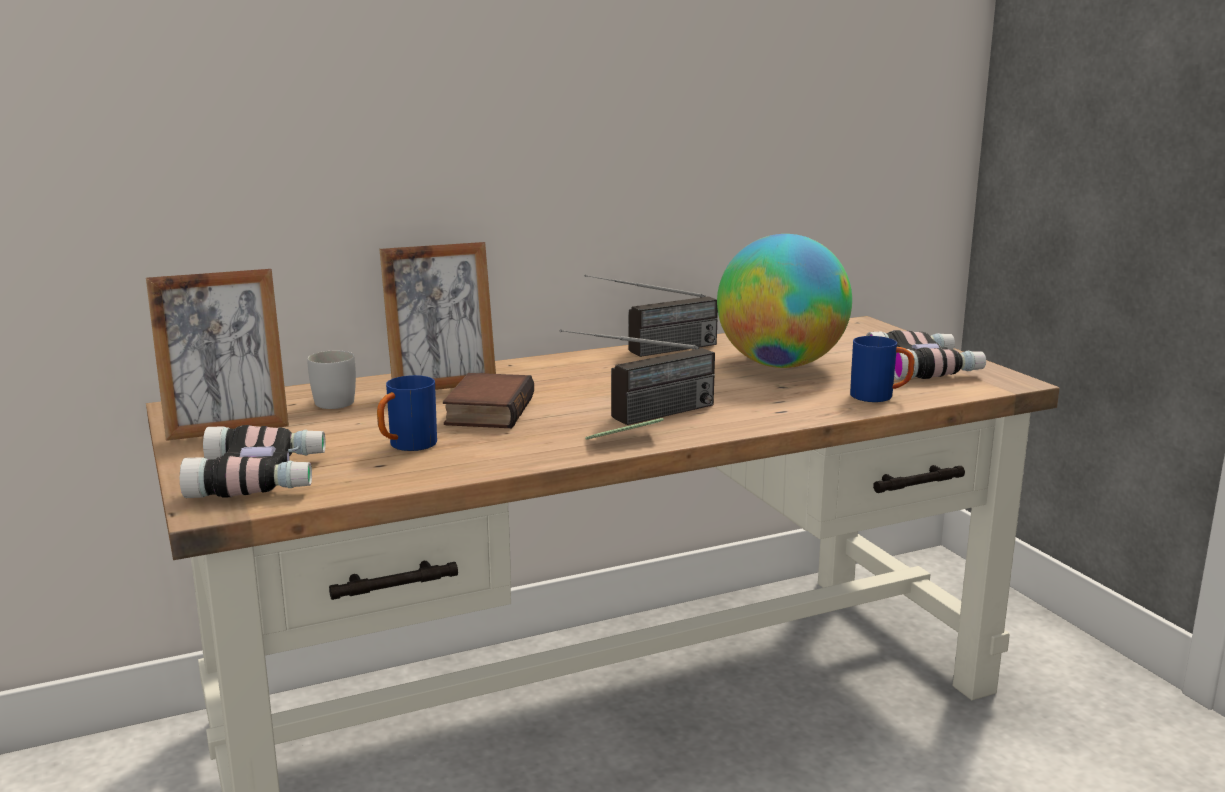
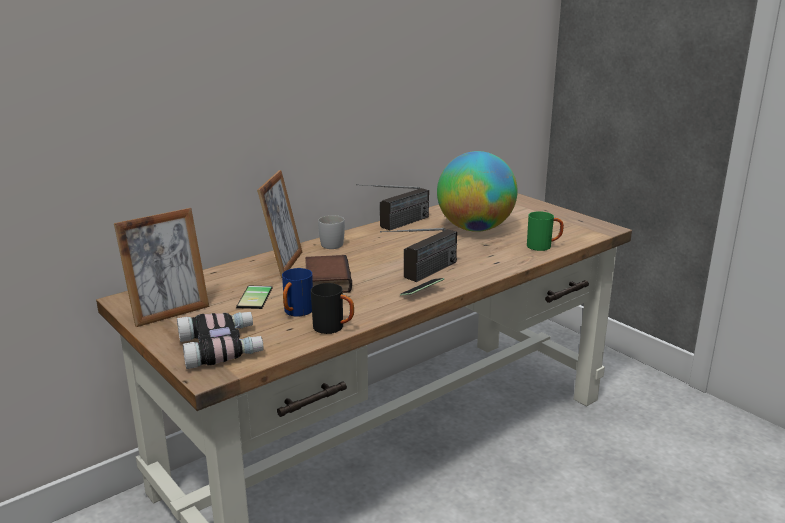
camera: 15 degrees left, 5 degrees up
white mug [307,351,356,409] -> white mug moved to [318,215,345,249]
picture frame [379,242,496,390] -> picture frame turned 45 degrees counterclockwise [257,170,302,278]
blue mug [850,336,915,402] -> green mug [527,211,564,251]
binoculars [866,330,986,380] -> none
none -> phone [236,285,273,309]
none -> black mug [311,283,354,334]

